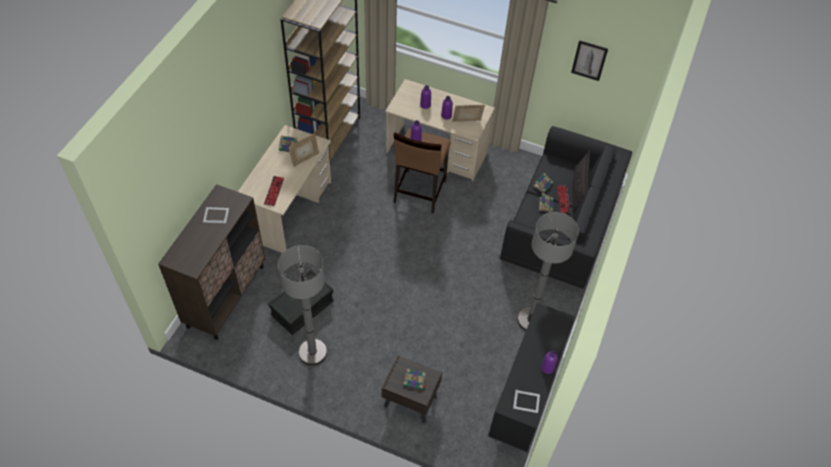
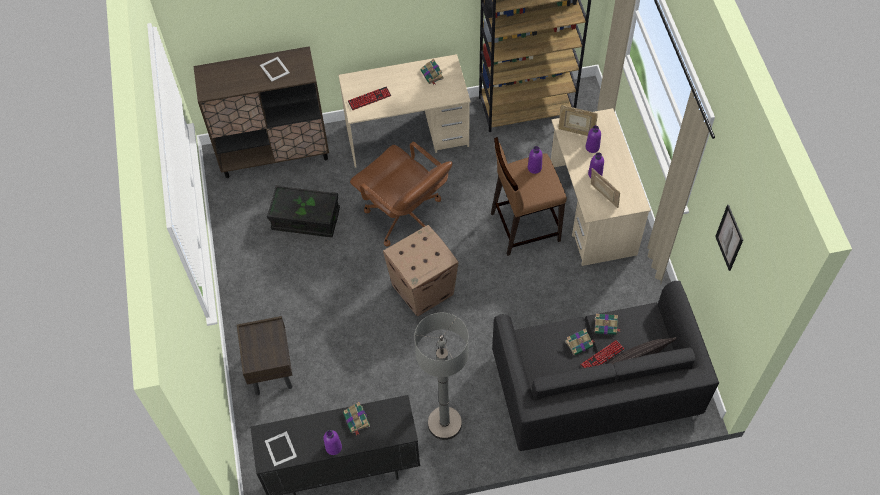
camera: 60 degrees right, 5 degrees up
grey floor lamp [278,245,327,366] -> none
picture frame [288,133,319,167] -> picture frame moved to [558,105,598,136]
book [404,369,427,390] -> book moved to [343,402,370,436]
none -> brown office chair [350,142,452,247]
none -> cardboard box [383,225,459,317]

